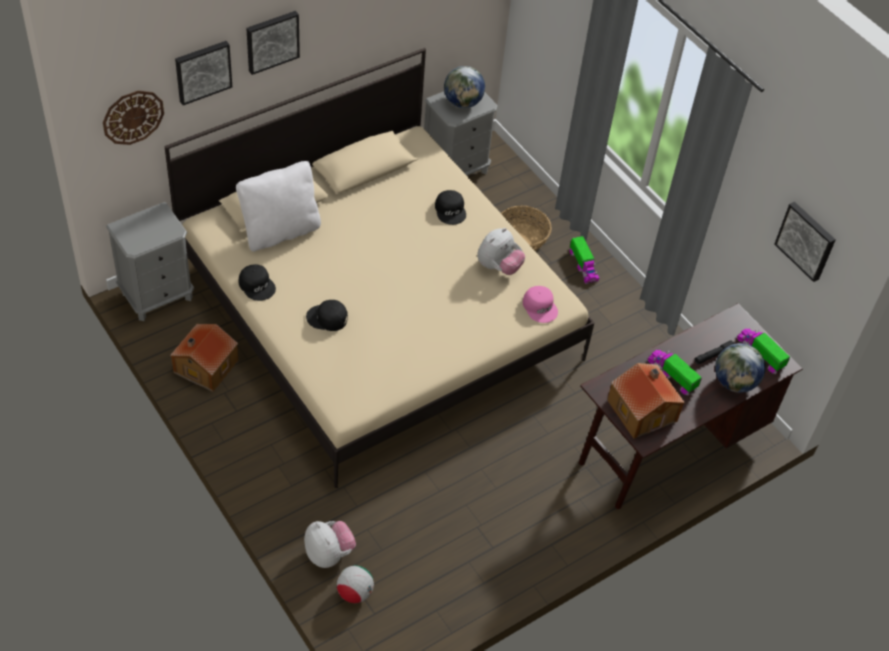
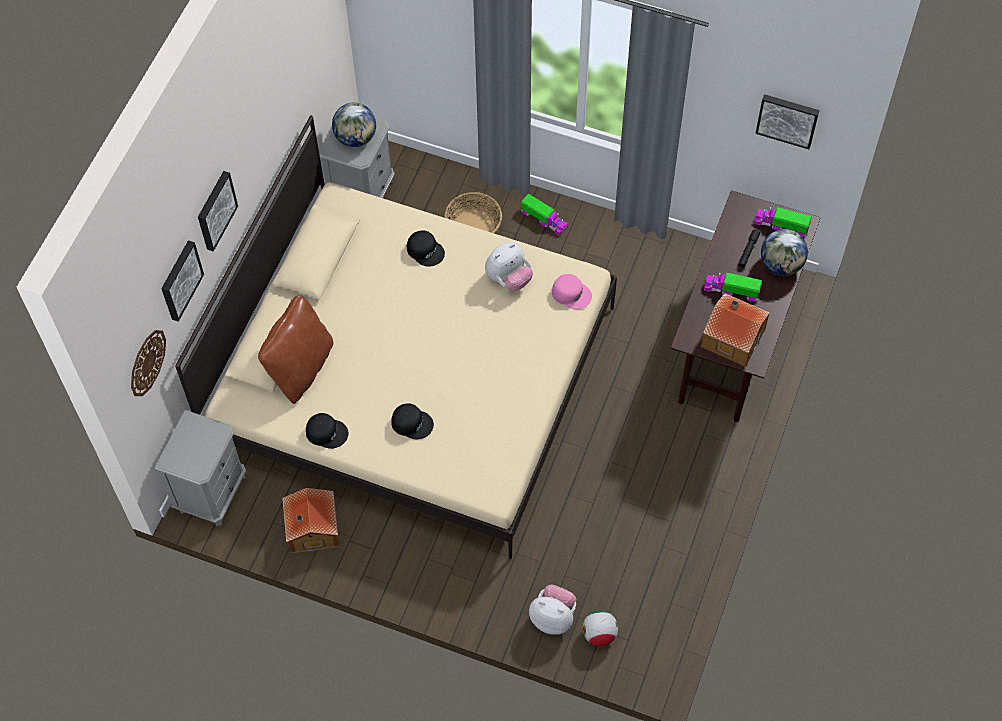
camera: 30 degrees left, 10 degrees up
white pillow [236,161,321,252] -> brown pillow [258,294,333,404]
black cap [306,300,348,331] -> black cap turned 135 degrees counterclockwise [391,403,434,440]
plush toy [477,228,525,275] -> plush toy turned 45 degrees clockwise [485,243,533,291]

